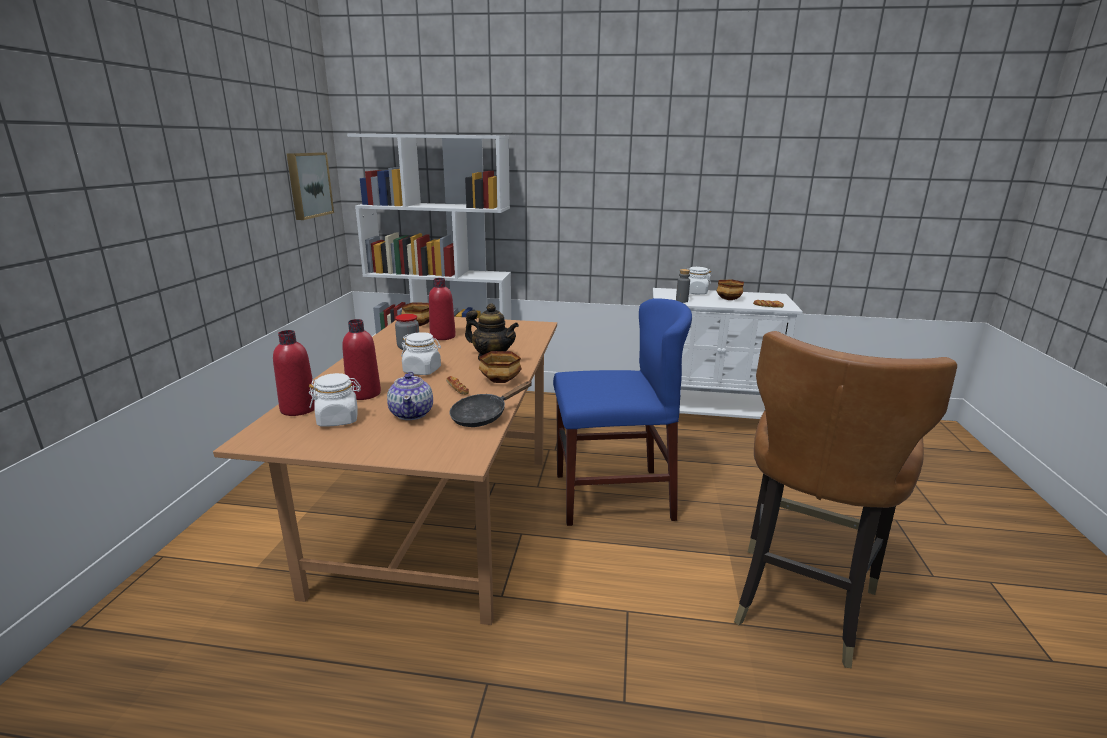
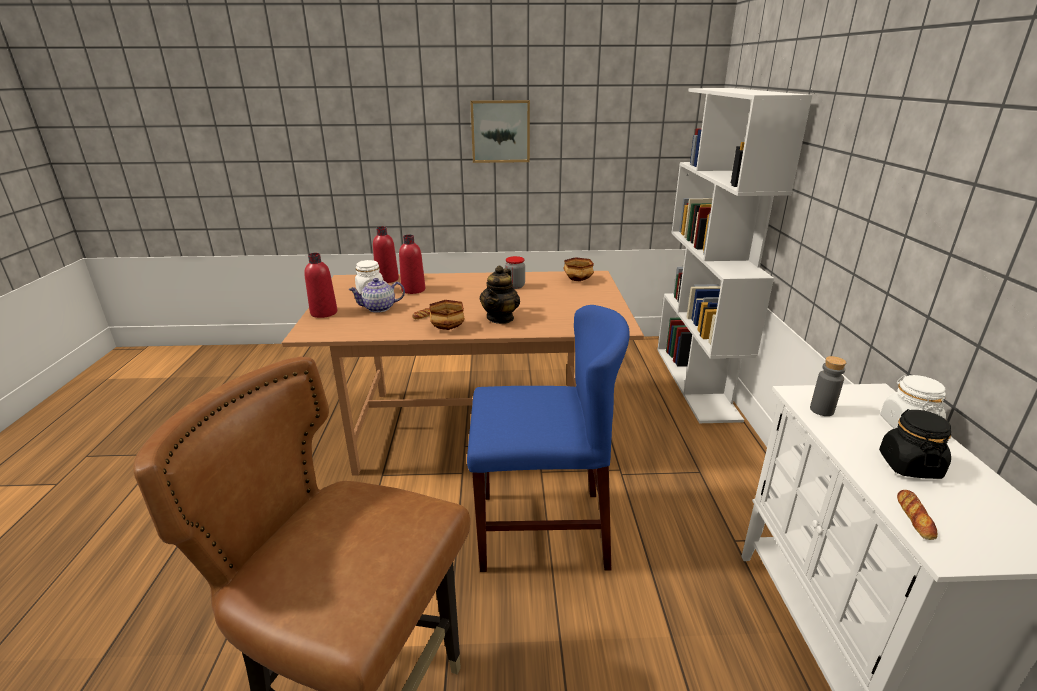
camera: 80 degrees right, 5 degrees up
picture [287,152,334,220] -> picture moved to [470,100,530,163]
white jar [401,332,441,375] -> none
red bottle [429,278,456,340] -> red bottle moved to [304,253,337,318]
black frying pan [449,381,532,427] -> none
blue chair [553,298,692,526] -> blue chair turned 75 degrees counterclockwise [467,305,630,572]
bowl [717,279,744,300] -> black jar [879,409,951,479]

